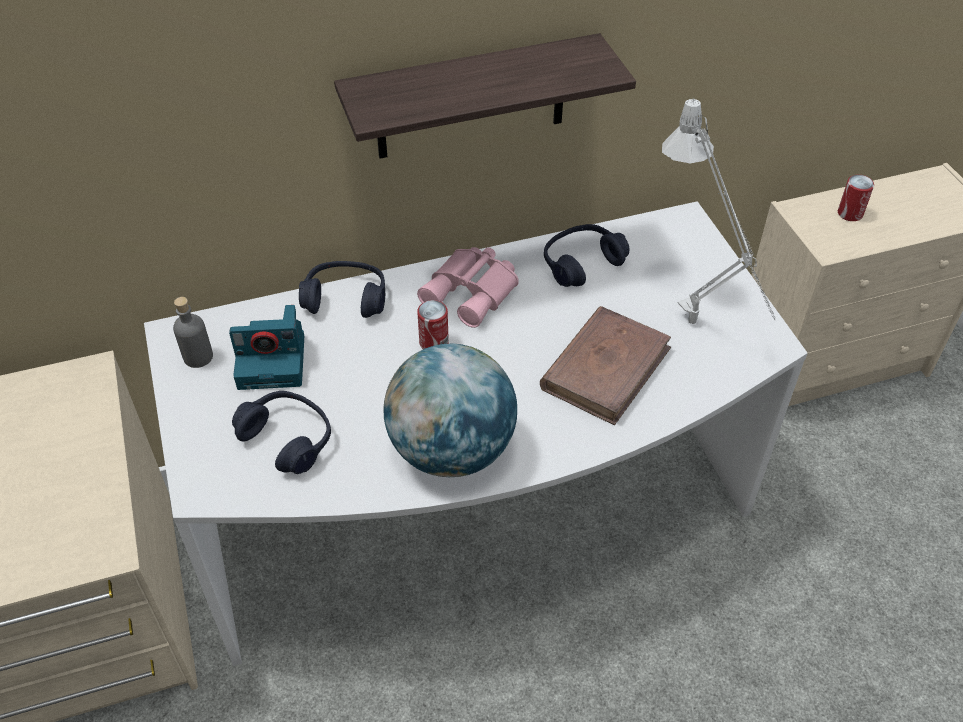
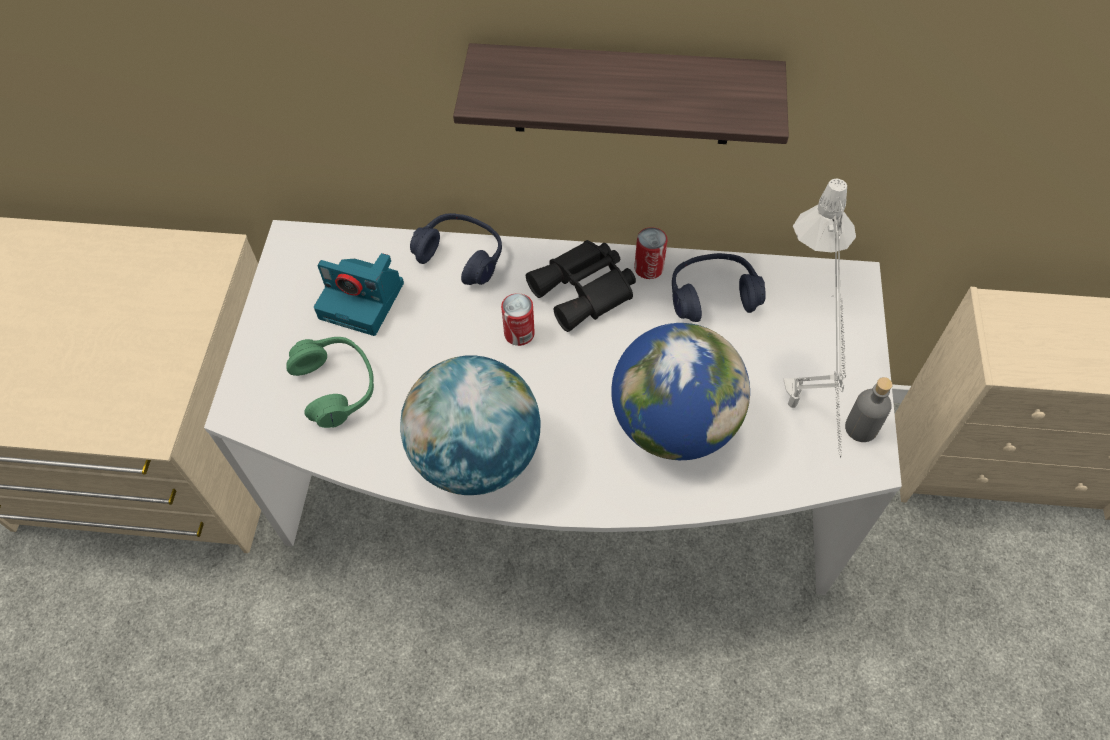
camera: 25 degrees right, 10 degrees up
grey bottle [173,297,213,368] -> grey bottle moved to [845,377,893,442]
blue headphones [232,391,331,474] -> green headphones [286,337,374,428]
pink binoculars [417,247,519,328] -> black binoculars [526,240,636,332]
brown book [540,306,671,425] -> globe [611,323,750,460]
can [838,175,874,221] -> can moved to [634,227,668,279]

